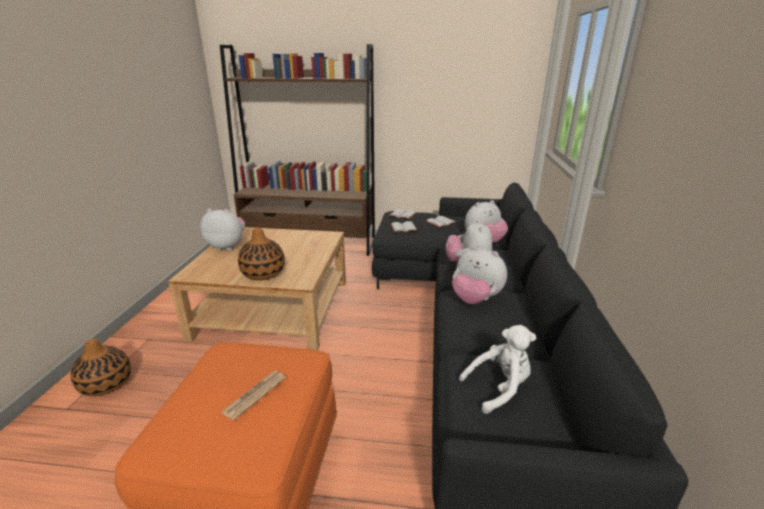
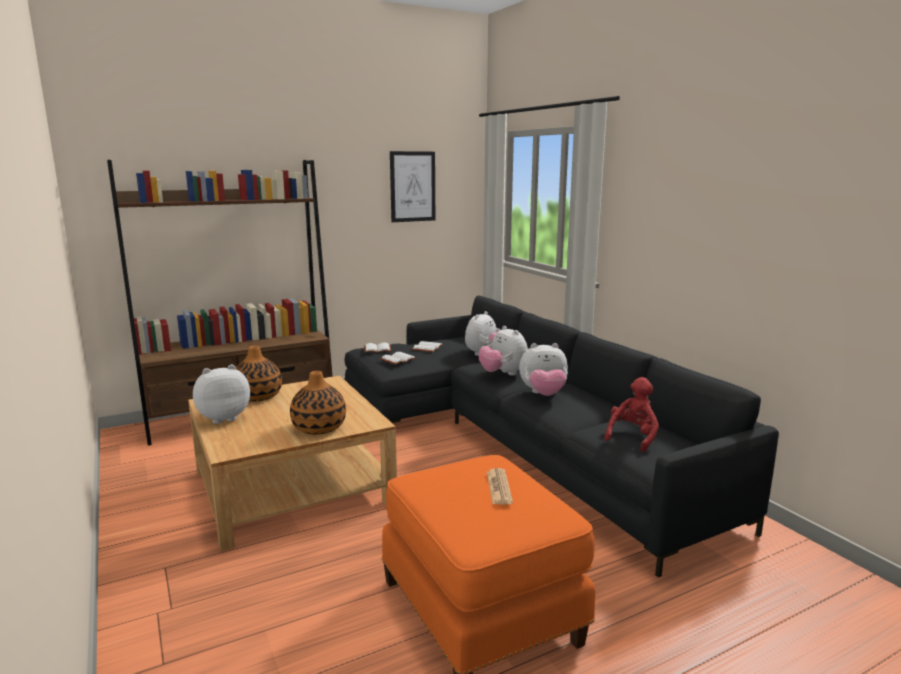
camera: 35 degrees left, 10 degrees down
vase [71,339,131,396] -> vase moved to [236,346,282,401]
white plush toy [459,325,536,414] -> red plush toy [604,377,659,452]
none -> picture [390,151,435,222]

